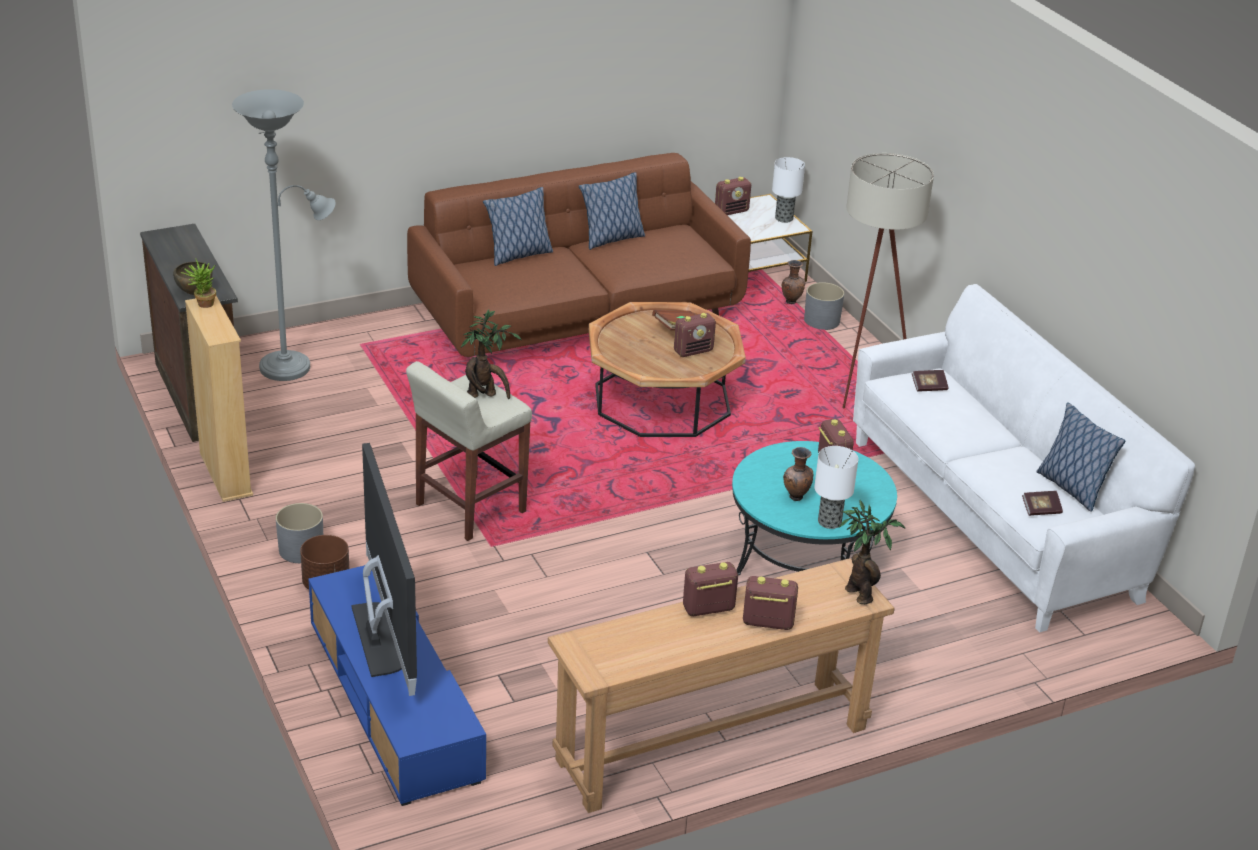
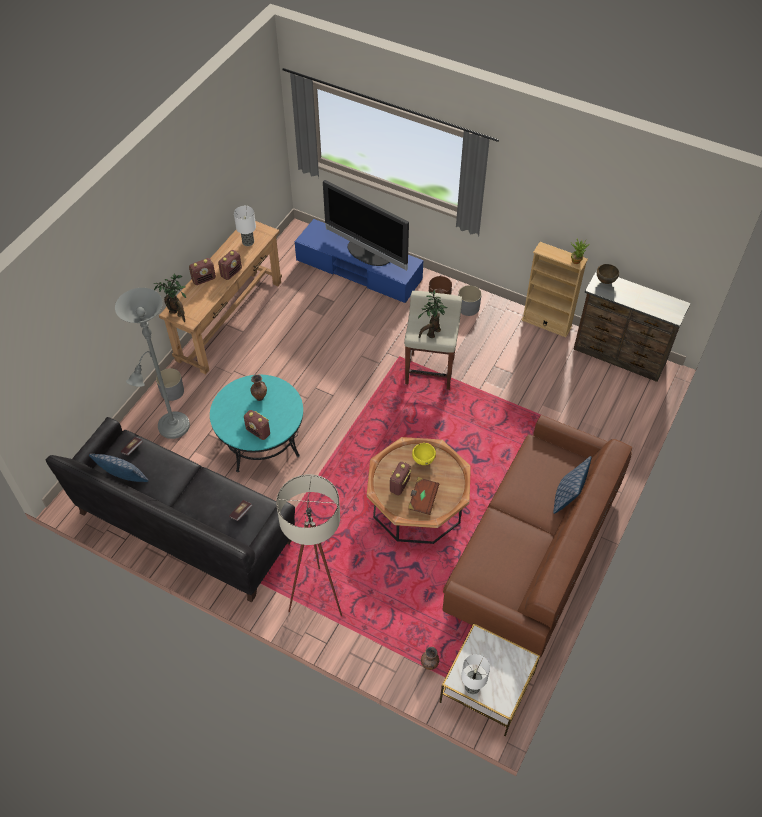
camera: 145 degrees right, 20 degrees up
grey floor lamp [232,89,336,381] -> grey floor lamp moved to [115,288,190,439]
pillow [579,172,645,250] -> none
radio [715,177,751,215] -> none
grey planter [804,282,844,330] -> grey planter moved to [156,368,184,401]
table lamp [814,446,858,529] -> table lamp moved to [234,206,256,246]
white sofa [853,284,1195,632] -> black sofa [46,417,295,602]
none -> yellow bowl [412,443,436,465]

